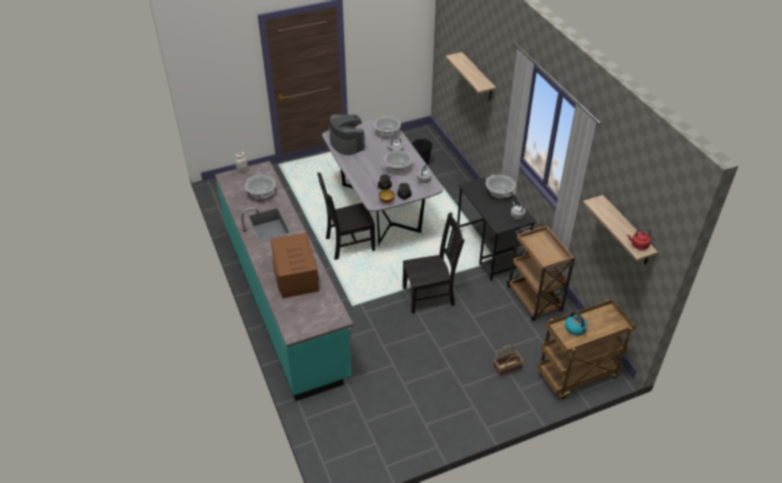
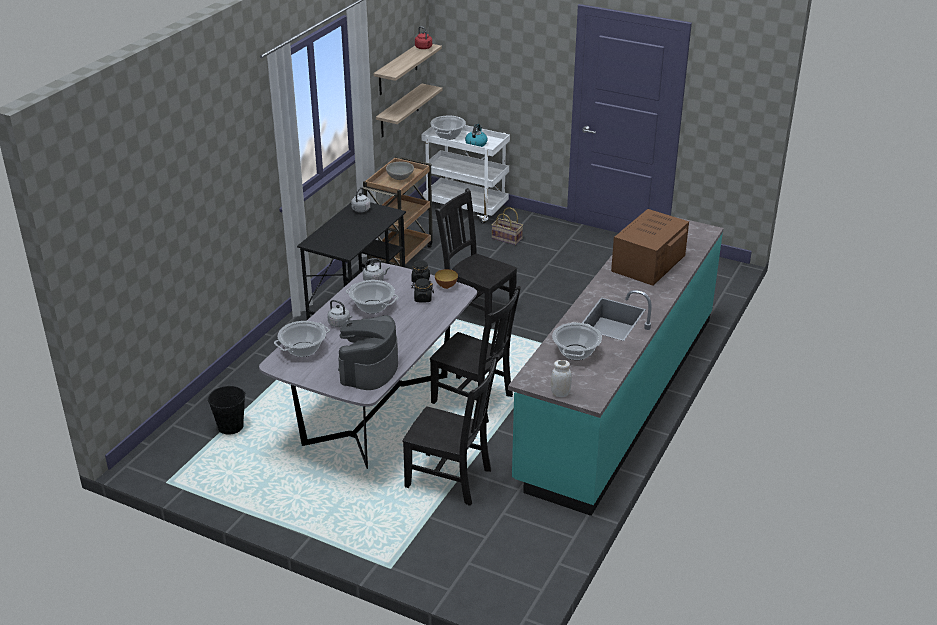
camera: 130 degrees left, 10 degrees down
shelf [446,52,496,101] -> shelf moved to [376,84,443,138]
cooking pot [486,175,516,198] -> cooking pot moved to [430,116,466,140]
brown cart [537,299,636,399] -> white cart [421,125,510,224]
none -> grey bowl [386,162,414,180]
none -> black chair [403,354,499,506]

